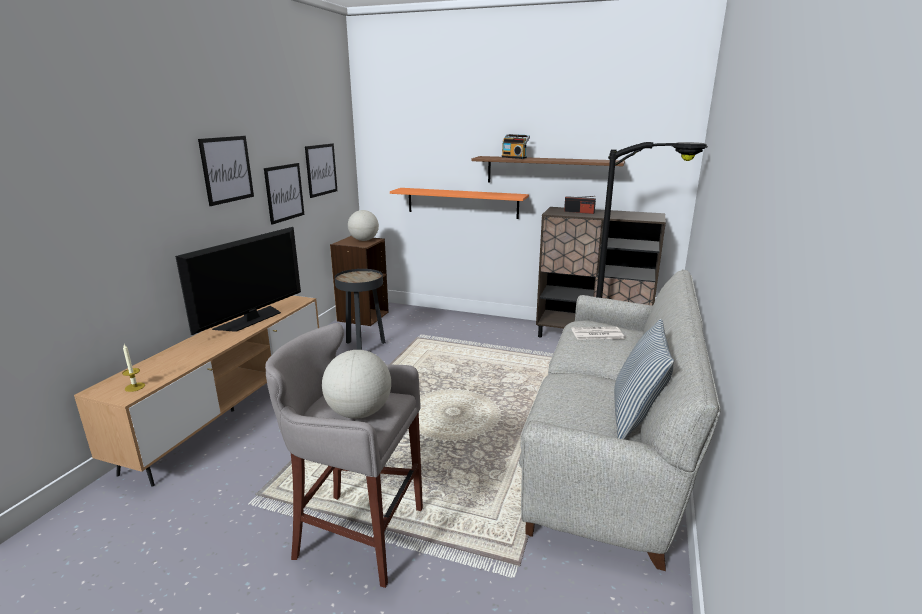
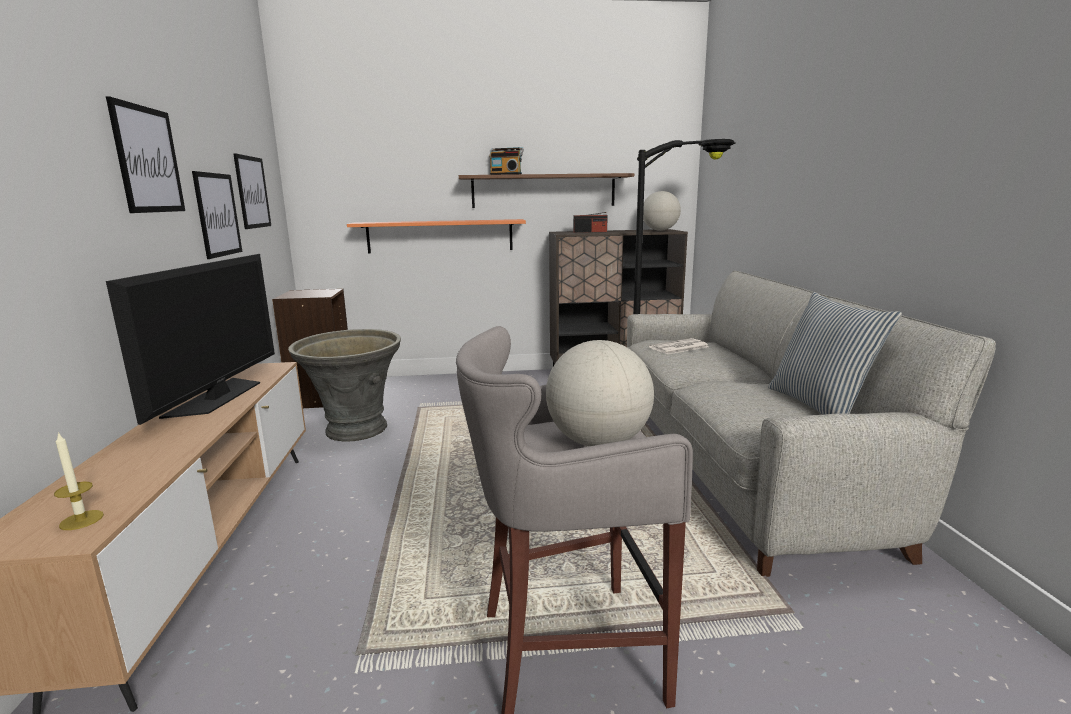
camera: 25 degrees left, 5 degrees down
black side table [335,269,386,350] -> grey planter [288,329,401,442]
globe [348,210,379,241] -> globe moved to [643,191,681,231]

